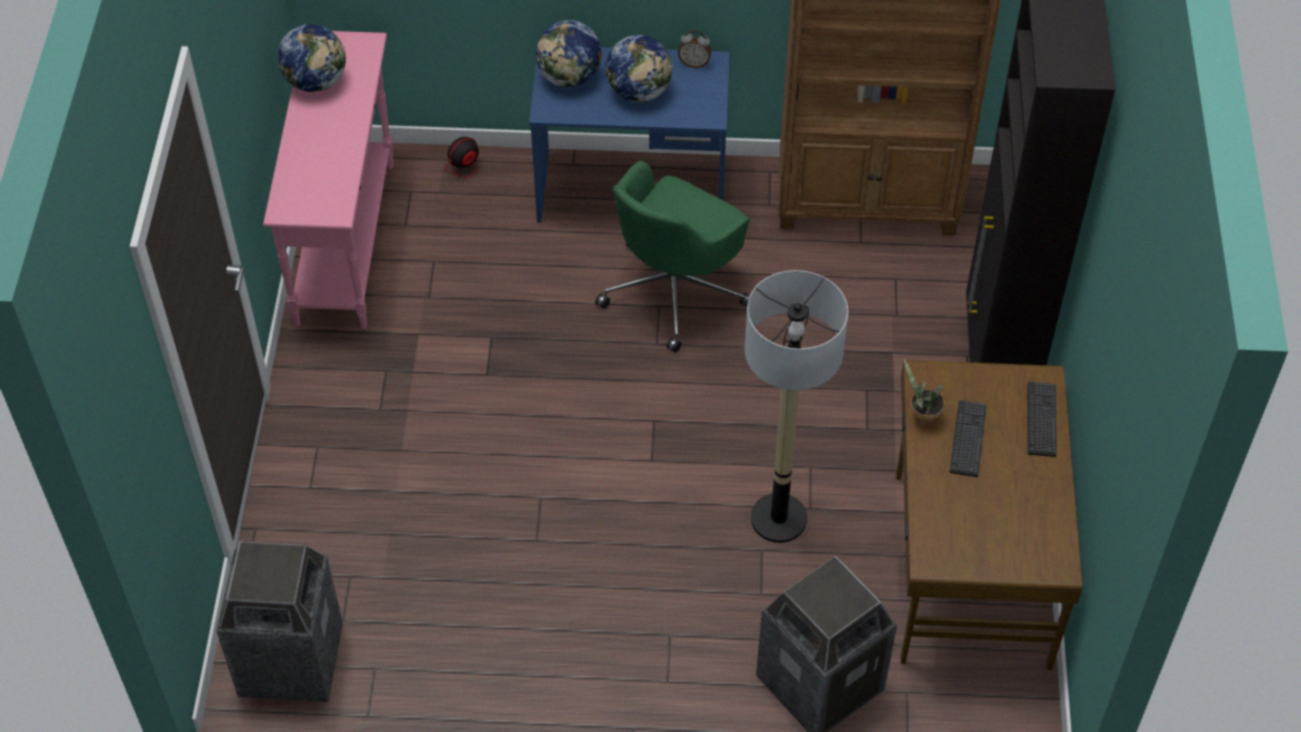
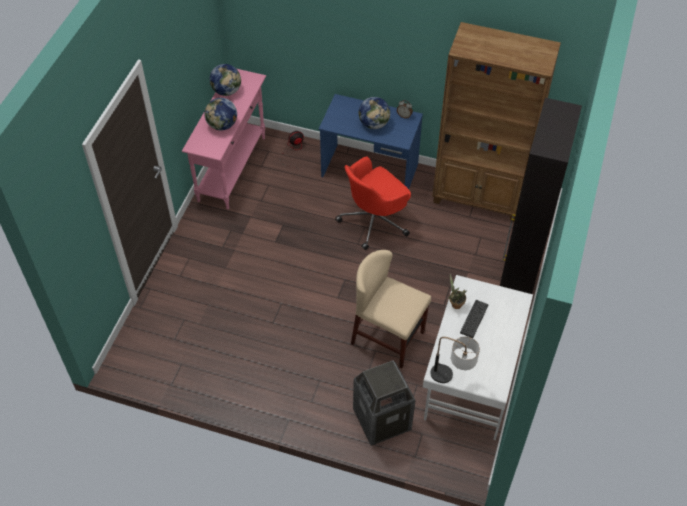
camera: 15 degrees right, 0 degrees up
trash can [216,541,343,702] -> none
globe [535,20,602,87] -> globe moved to [204,98,237,130]
green office chair [595,161,750,353] -> red office chair [335,156,411,250]
floor lamp [745,270,848,543] -> beige chair [351,250,431,368]
brown desk [896,360,1083,670] -> white desk [423,275,533,440]
keyboard [1027,382,1057,457] -> none
none -> table lamp [430,337,480,383]

